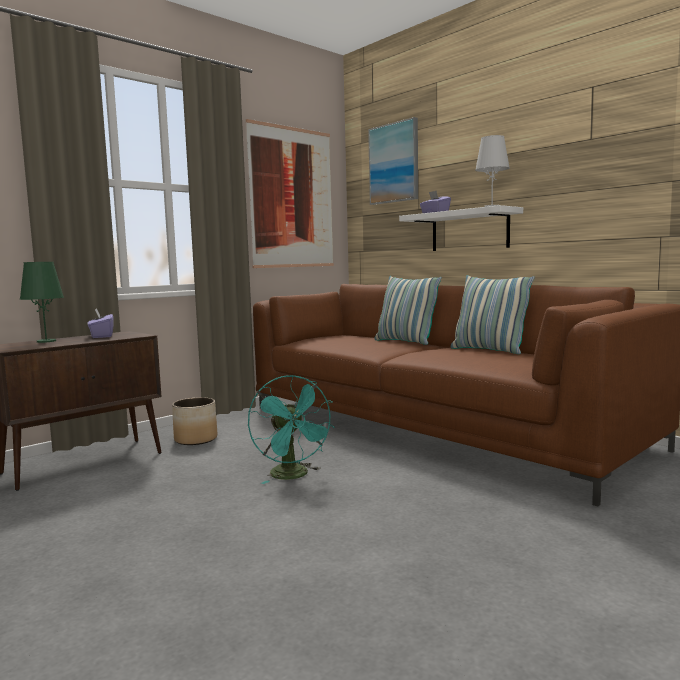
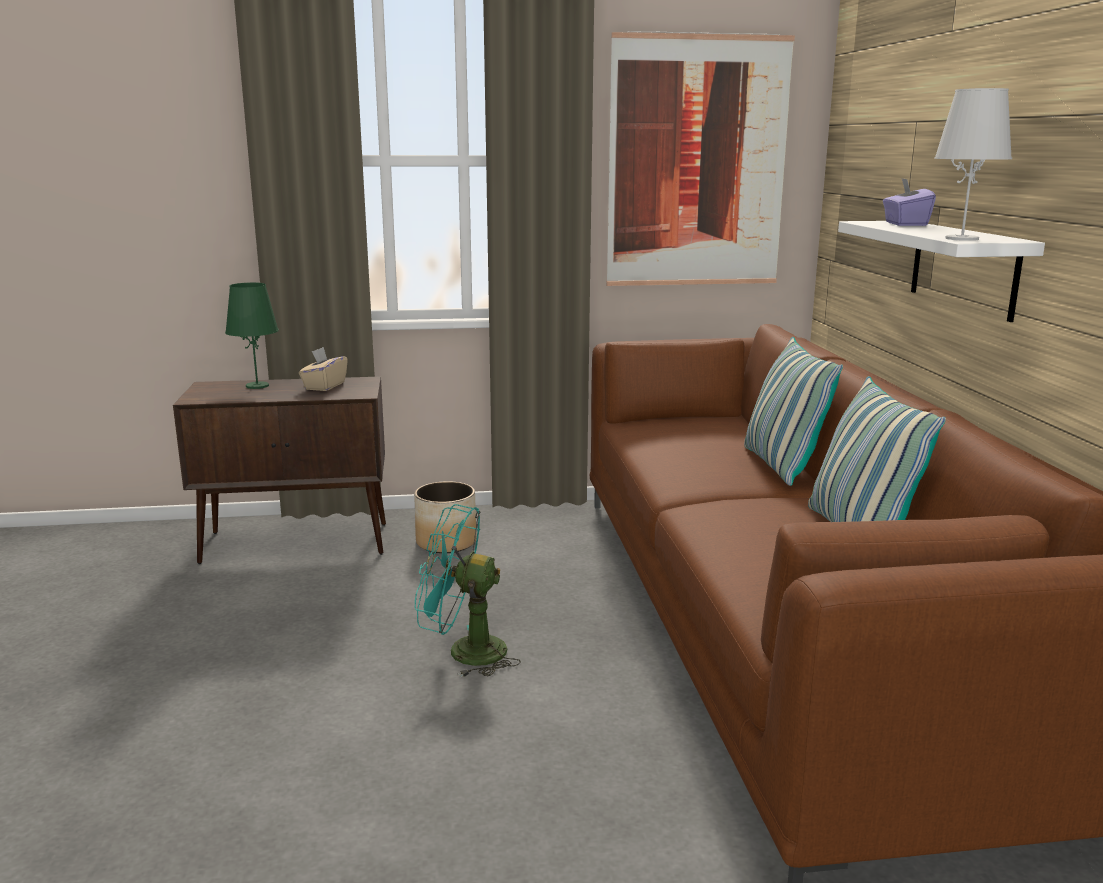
camera: 35 degrees right, 10 degrees up
purple tissue box [87,309,113,338] -> beige tissue box [299,347,348,391]
turquoise fan [248,375,335,484] -> turquoise fan turned 90 degrees clockwise [415,504,521,677]
picture [368,117,418,205] -> none

